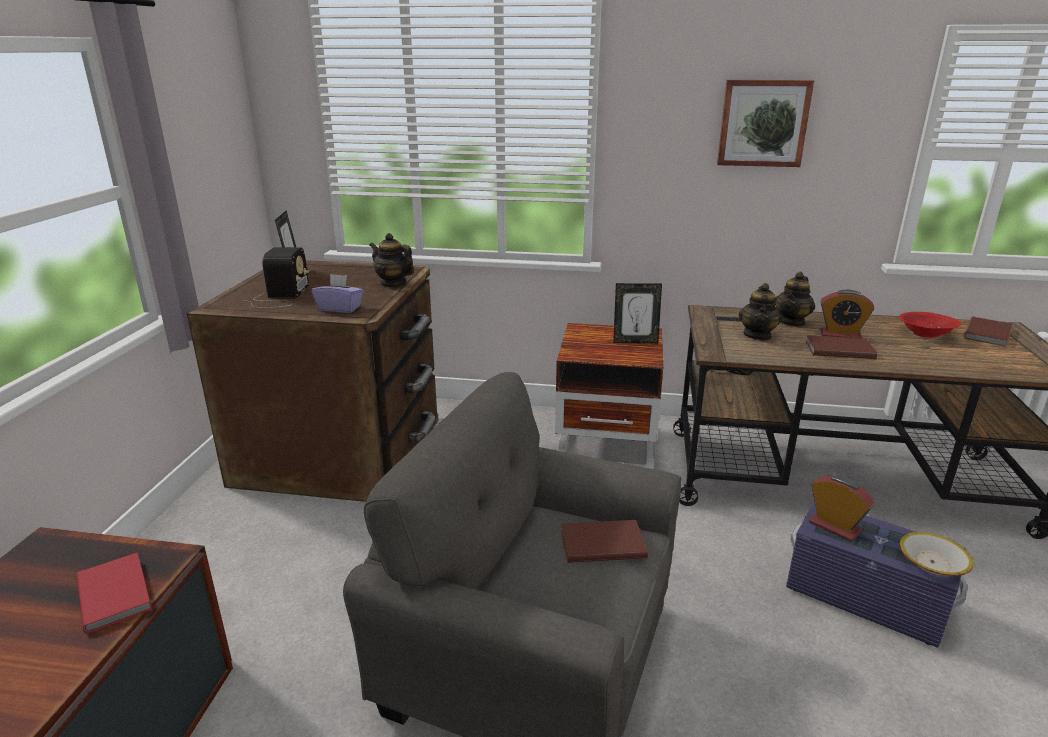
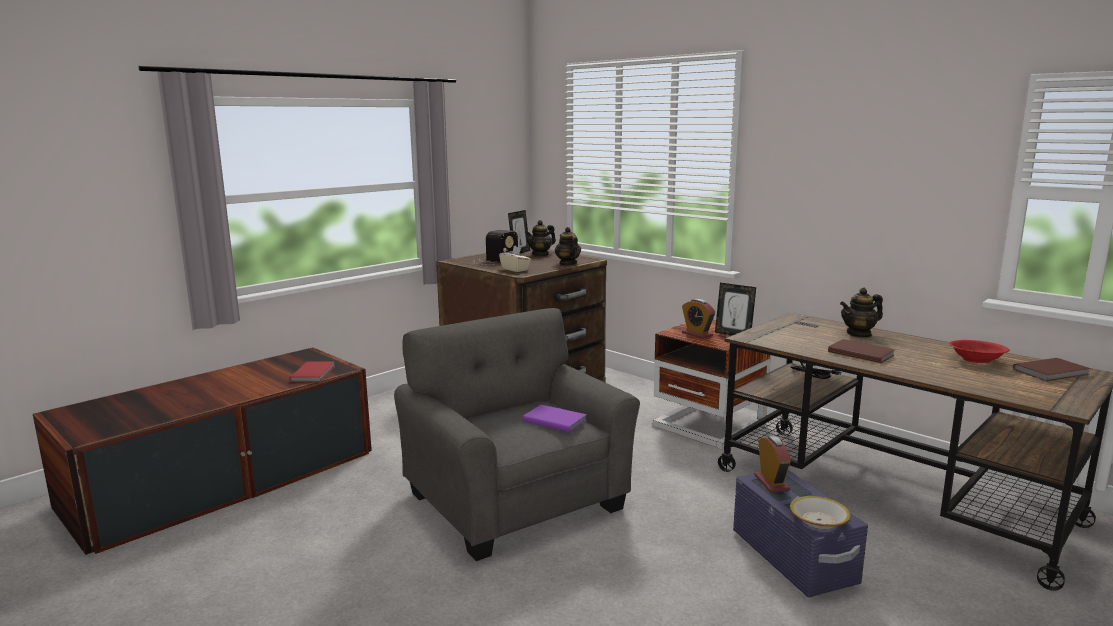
camera: 35 degrees right, 10 degrees down
purple tissue box [312,274,363,313] -> beige tissue box [499,246,531,272]
brown book [561,520,648,563] -> purple book [523,405,587,432]
picture [717,80,814,167] -> none
teapot [739,283,782,340] -> teapot moved to [525,220,556,256]
alarm clock [820,290,874,338] -> alarm clock moved to [682,299,715,339]

